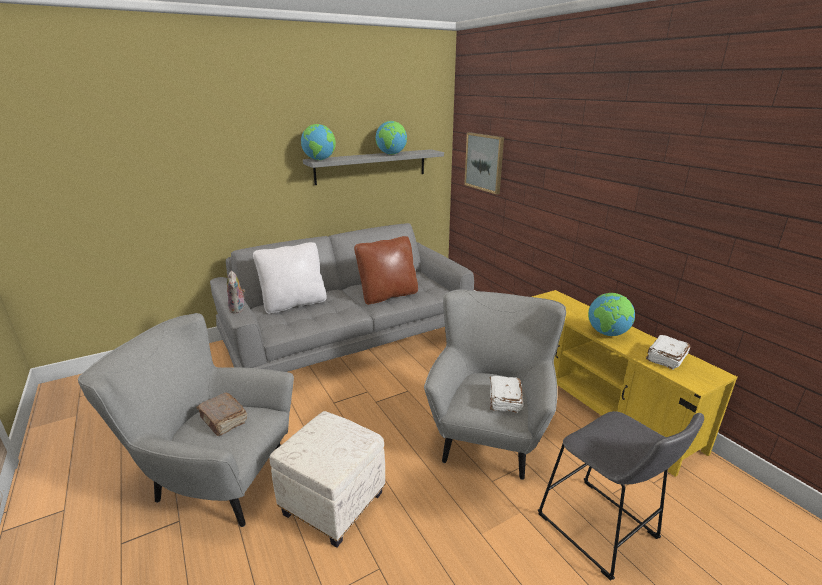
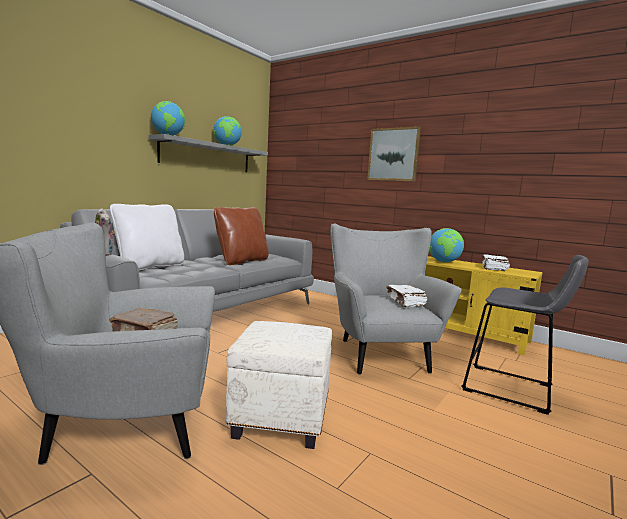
camera: 25 degrees left, 15 degrees down
picture [464,132,504,194] -> picture moved to [367,126,421,181]

